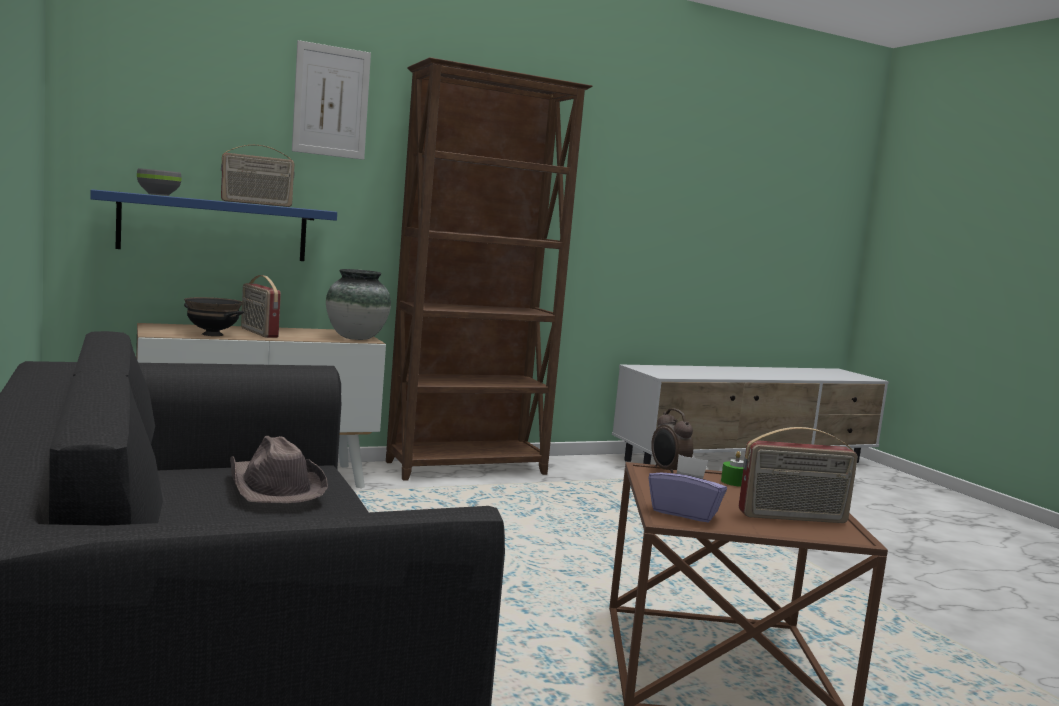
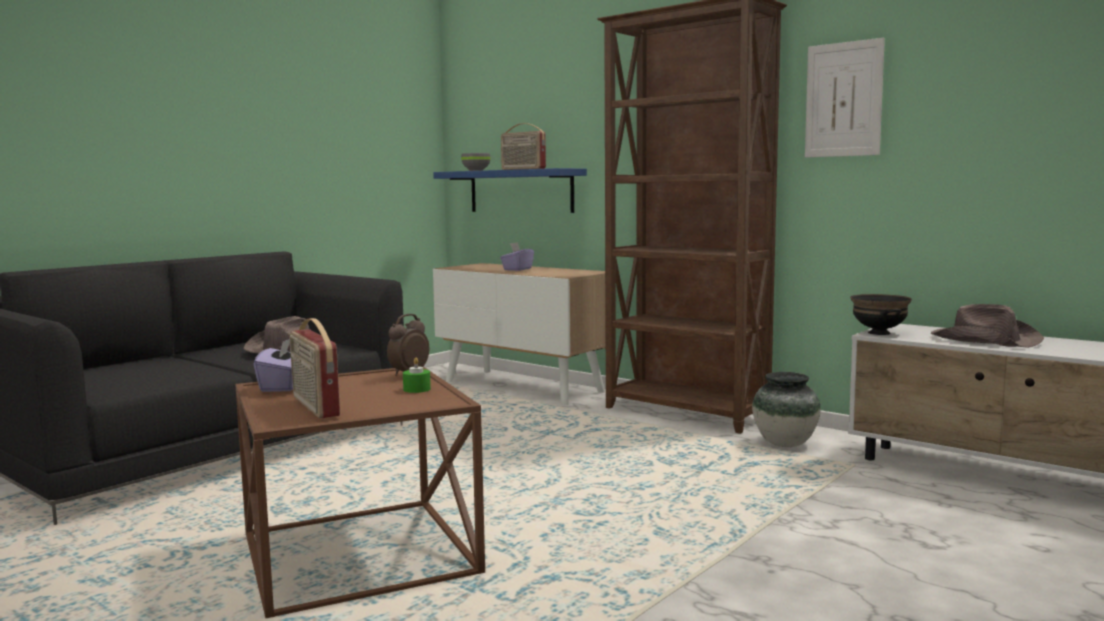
camera: 65 degrees right, 0 degrees up
black bowl [184,297,244,336] -> black bowl moved to [850,294,912,335]
radio [241,275,281,338] -> purple tissue box [500,242,534,271]
picture [292,40,371,160] -> picture moved to [805,38,885,158]
vase [326,269,391,340] -> vase moved to [752,372,821,447]
none -> brown hat [931,304,1044,348]

